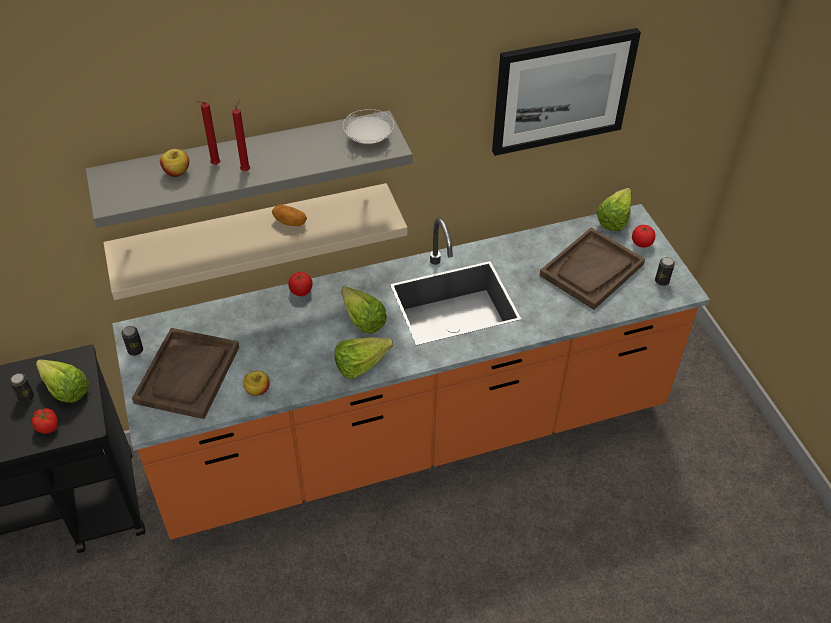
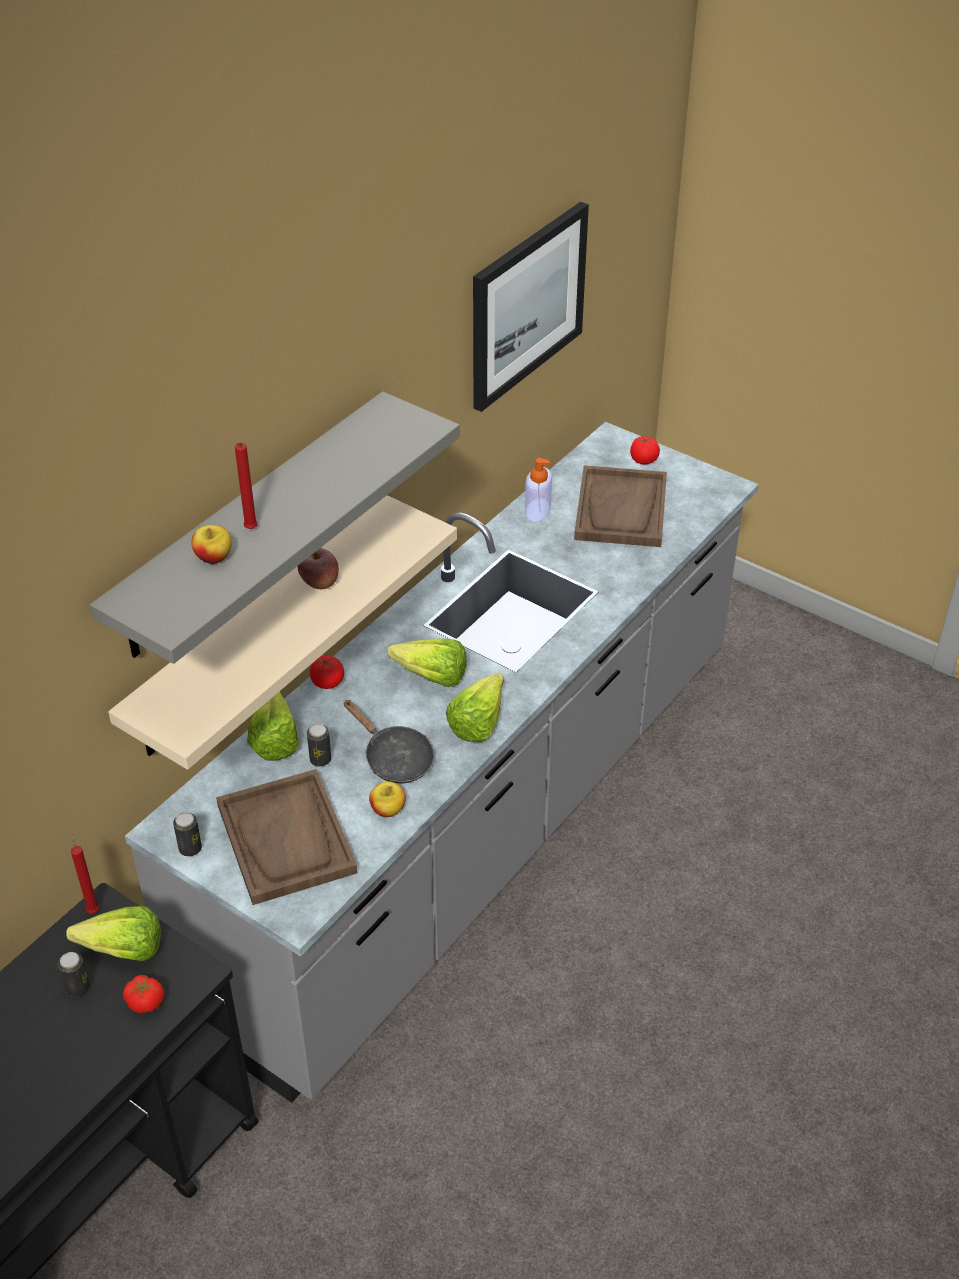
camera: 35 degrees left, 5 degrees down
orange counter [112,204,710,540] -> grey counter [125,422,759,1103]
red candle [232,99,250,171] -> red candle moved to [71,834,99,913]
potato [272,205,307,226] -> apple [297,548,339,589]
white plate [343,109,394,144] -> none
lettuce [596,188,631,231] -> lettuce moved to [247,692,299,761]
can [655,257,675,286] -> can moved to [307,724,331,767]
none -> black frying pan [343,700,434,783]
none -> soap dispenser [525,458,552,522]

